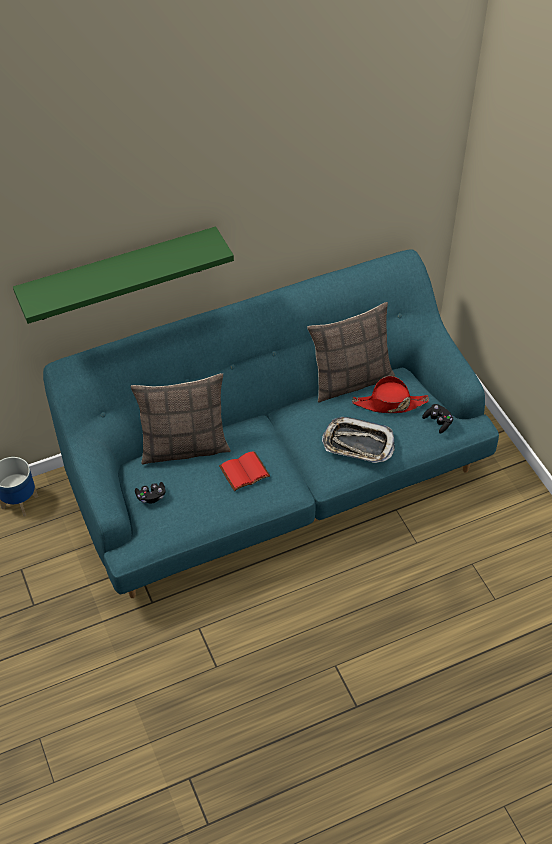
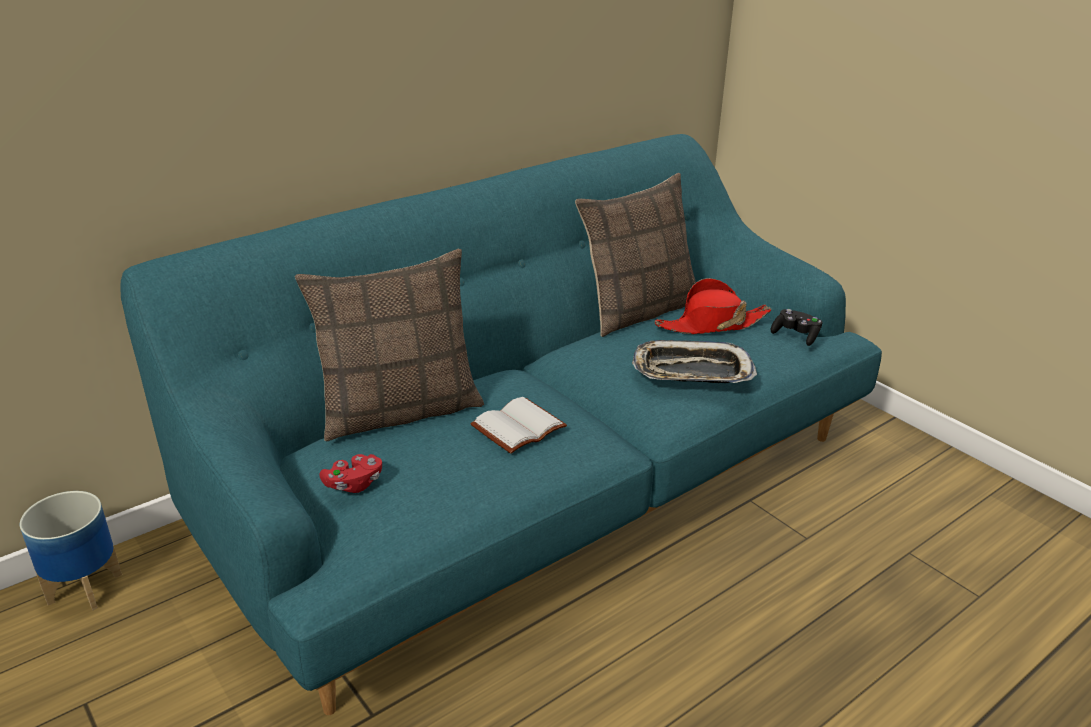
camera: 15 degrees left, 20 degrees down
green shelf [13,227,234,324] -> none
black game controller [135,482,166,503] -> red game controller [319,454,382,493]
red book [219,451,270,491] -> white book [470,397,567,454]

